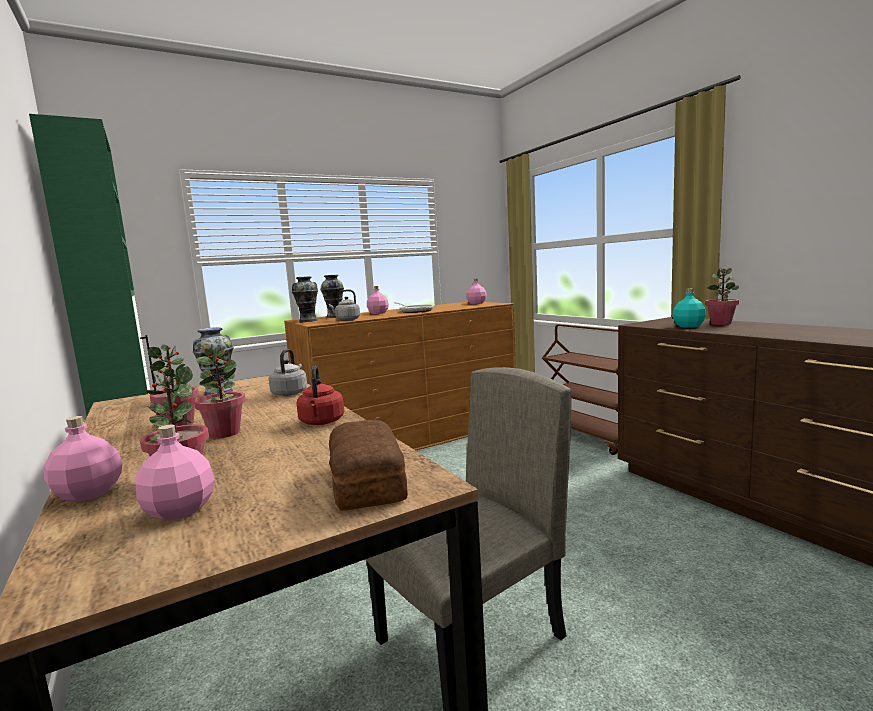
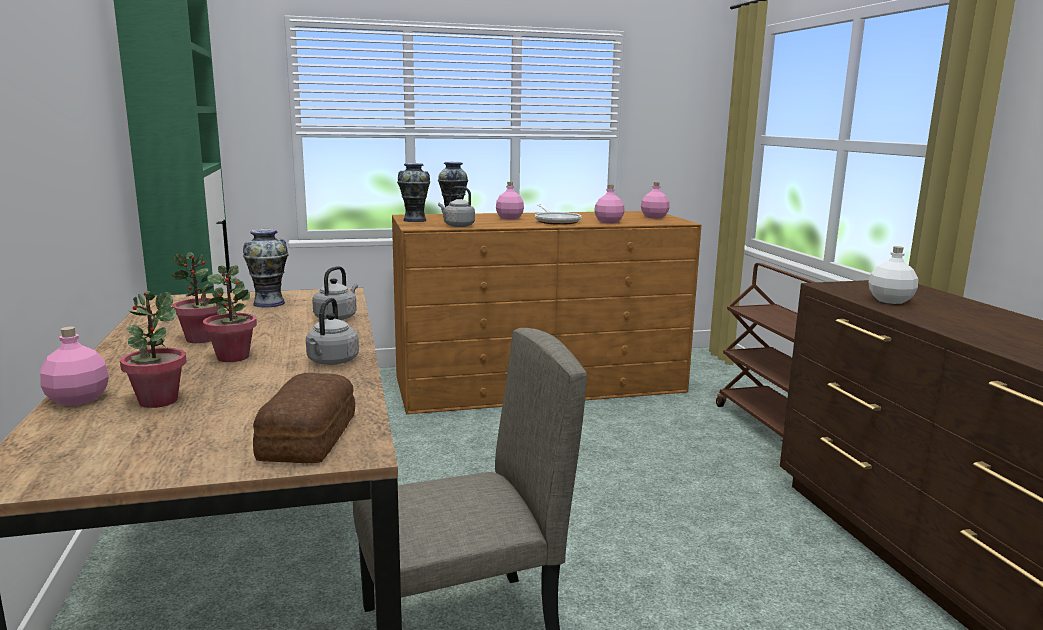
camera: 15 degrees right, 5 degrees up
pink bottle [136,425,215,521] -> pink bottle moved to [594,185,625,223]
red kettle [296,365,344,425] -> grey kettle [306,298,359,365]
turquoise bottle [673,288,706,328] -> white bottle [869,246,918,304]
potted plant [705,267,739,325] -> none

